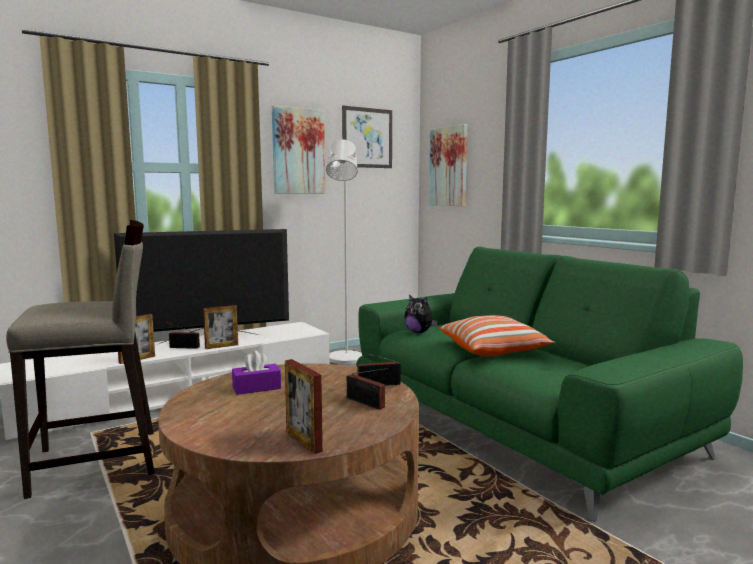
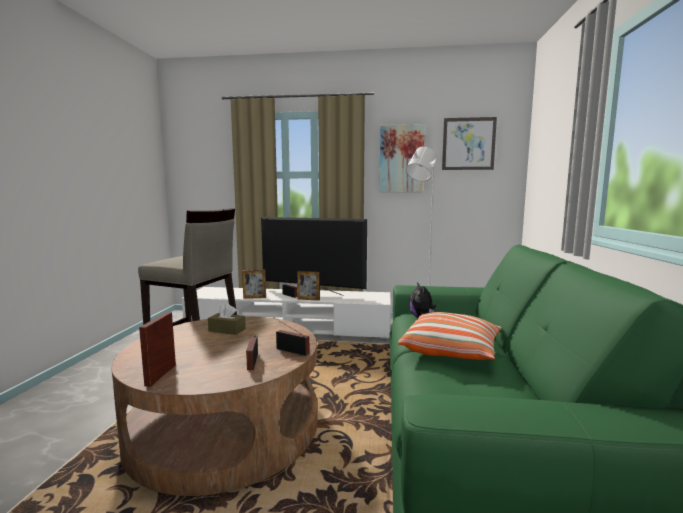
camera: 40 degrees right, 0 degrees up
purple tissue box [232,351,281,395] -> brown tissue box [208,303,246,335]
picture [429,124,467,206] -> none

